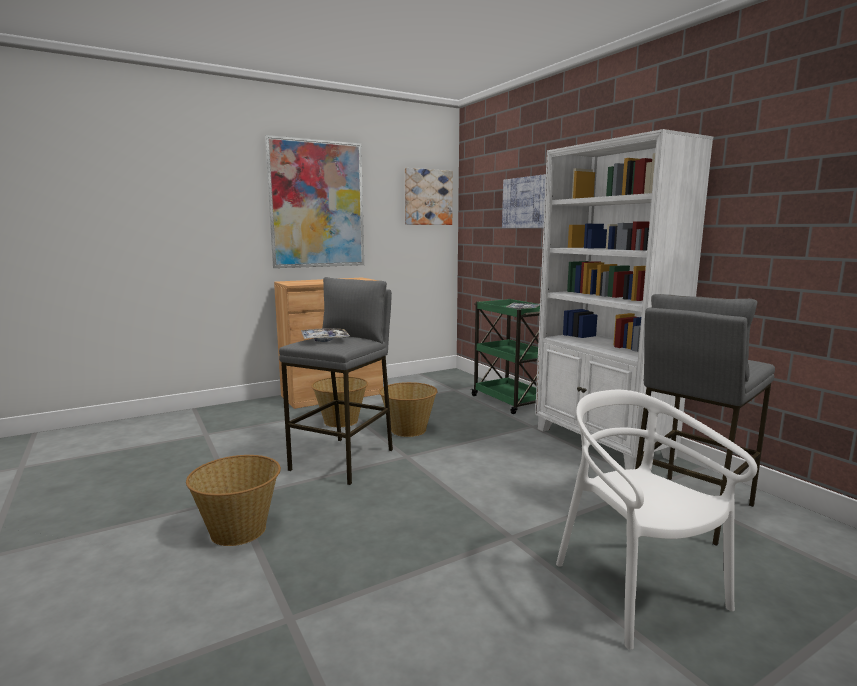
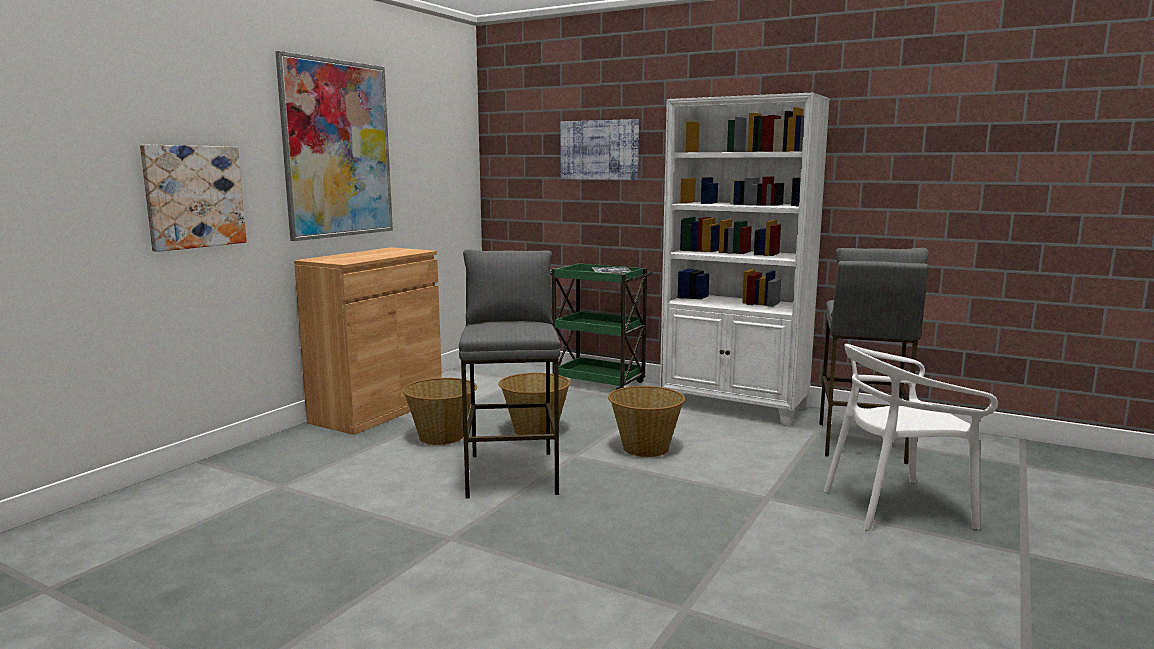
camera: 30 degrees left, 0 degrees up
basket [186,455,281,546] -> basket moved to [608,386,685,457]
tray [301,328,350,342] -> none
picture [405,168,453,225] -> picture moved to [140,145,247,252]
white chair [556,390,757,650] -> white chair turned 45 degrees counterclockwise [824,344,998,531]

